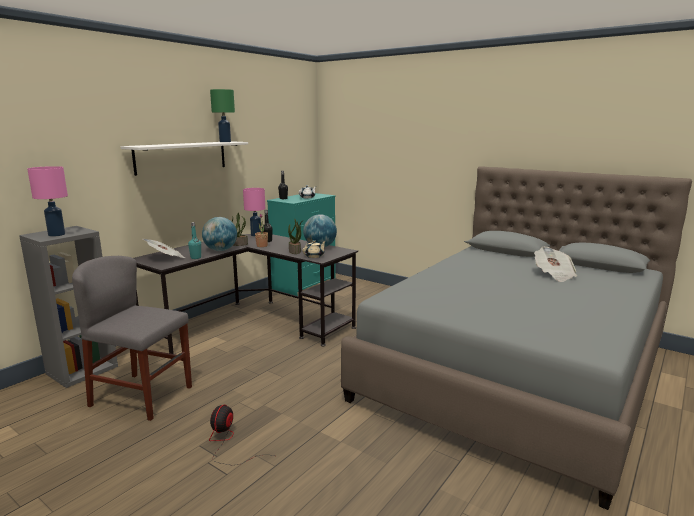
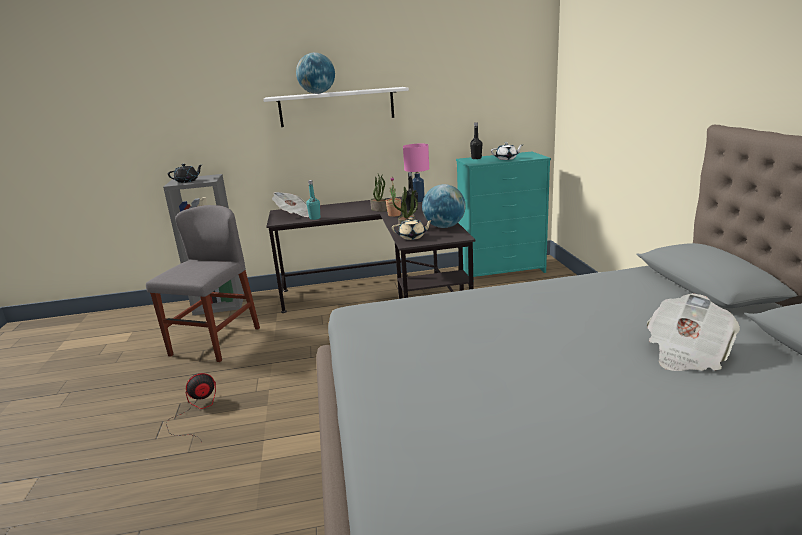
camera: 45 degrees right, 5 degrees up
pink table lamp [27,166,68,237] -> black teapot [168,164,203,183]
grey chair [72,256,192,421] -> grey chair turned 45 degrees clockwise [146,205,260,362]
globe [202,217,237,251] -> globe moved to [296,53,335,94]
green table lamp [210,89,235,142] -> none

